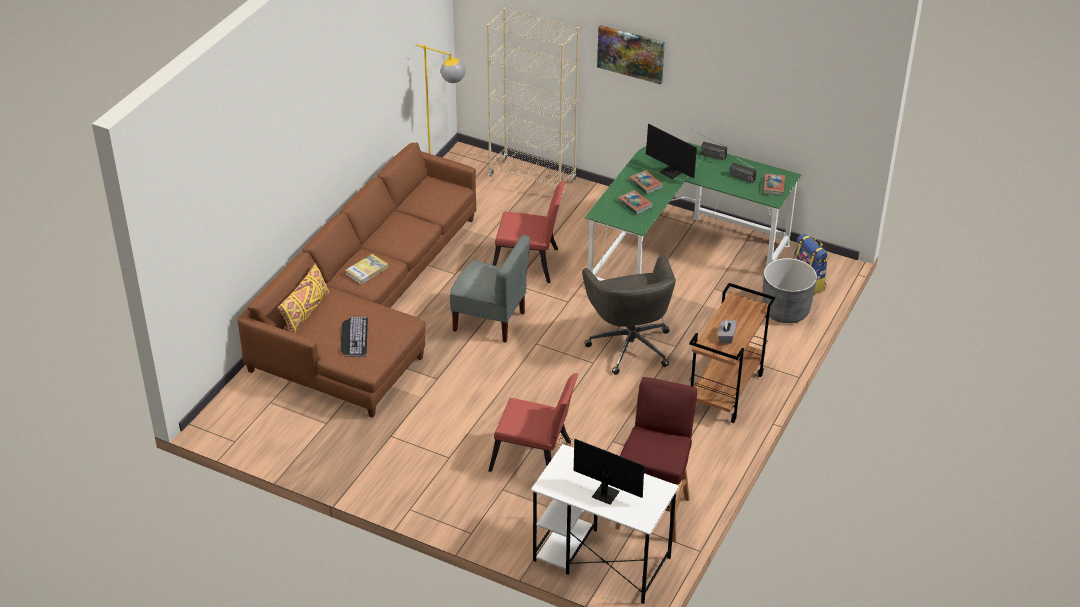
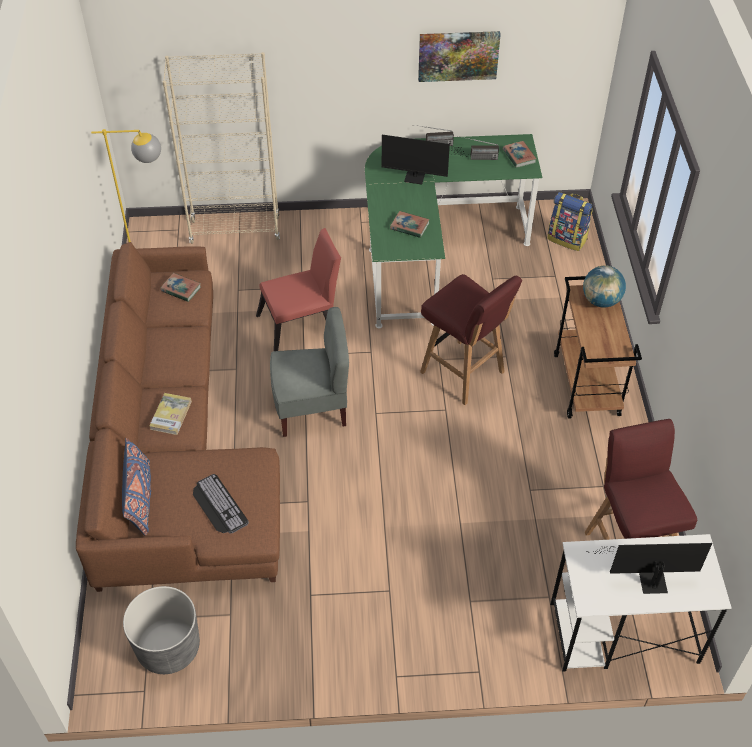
camera: 30 degrees left, 10 degrees up
yellow pillow [278,263,329,334] -> blue pillow [122,438,151,536]
red chair [488,373,579,472] -> none
grey office chair [582,255,676,375] -> red stool [420,274,522,405]
picture [597,25,665,85] -> picture moved to [418,31,501,82]
book [629,170,664,195] -> book moved to [160,273,201,302]
grey tissue box [718,319,737,344] -> none
grey planter [762,258,817,323] -> grey planter moved to [123,586,200,674]
none -> globe [583,265,626,308]

